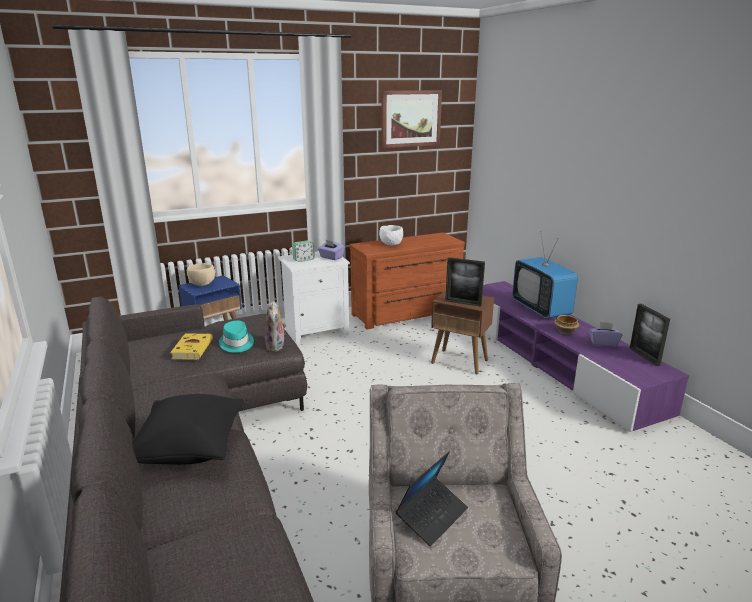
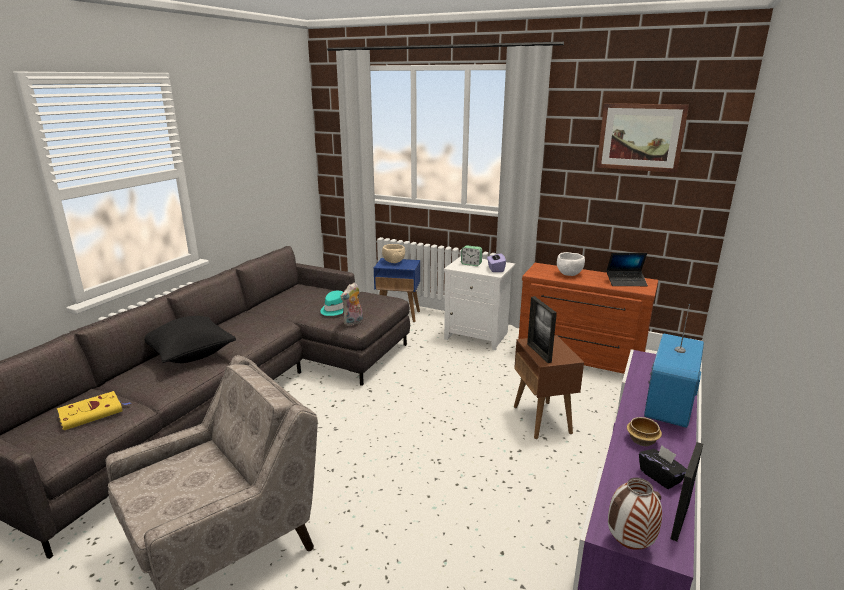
camera: 50 degrees right, 0 degrees up
yellow book [170,333,213,360] -> yellow book moved to [57,391,132,430]
laptop [395,451,468,546] -> laptop moved to [606,253,648,286]
purple tissue box [589,322,623,347] -> black tissue box [639,445,687,489]
none -> vase [608,477,662,550]

